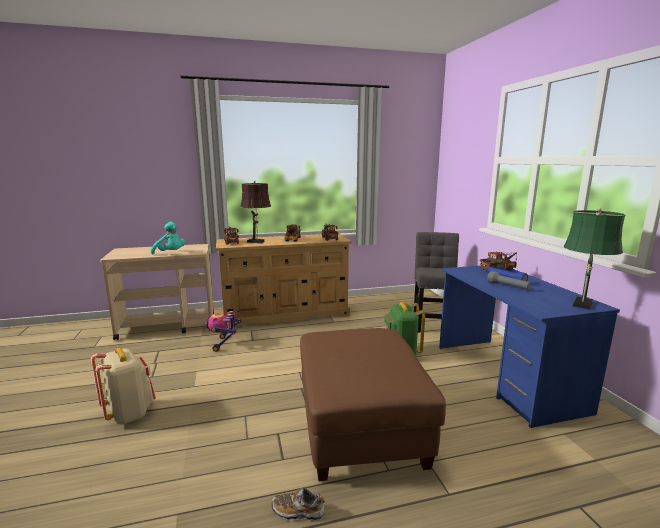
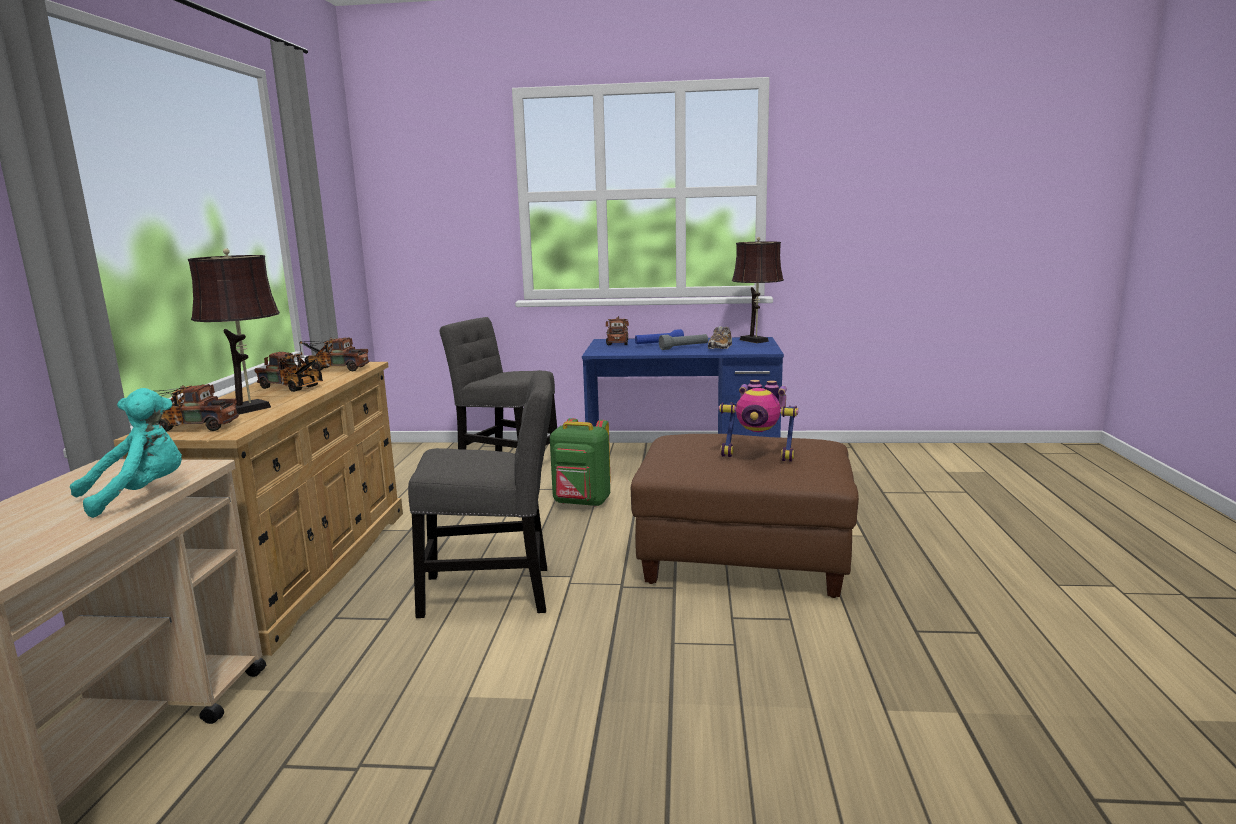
camera: 70 degrees left, 0 degrees up
beige backpack [91,348,156,424] -> none
toy robot [205,311,242,352] -> toy robot moved to [719,380,798,462]
shoe [271,487,325,521] -> shoe moved to [708,326,732,349]
green table lamp [564,208,625,310] -> brown table lamp [732,237,784,343]
none -> grey chair [408,370,553,618]

